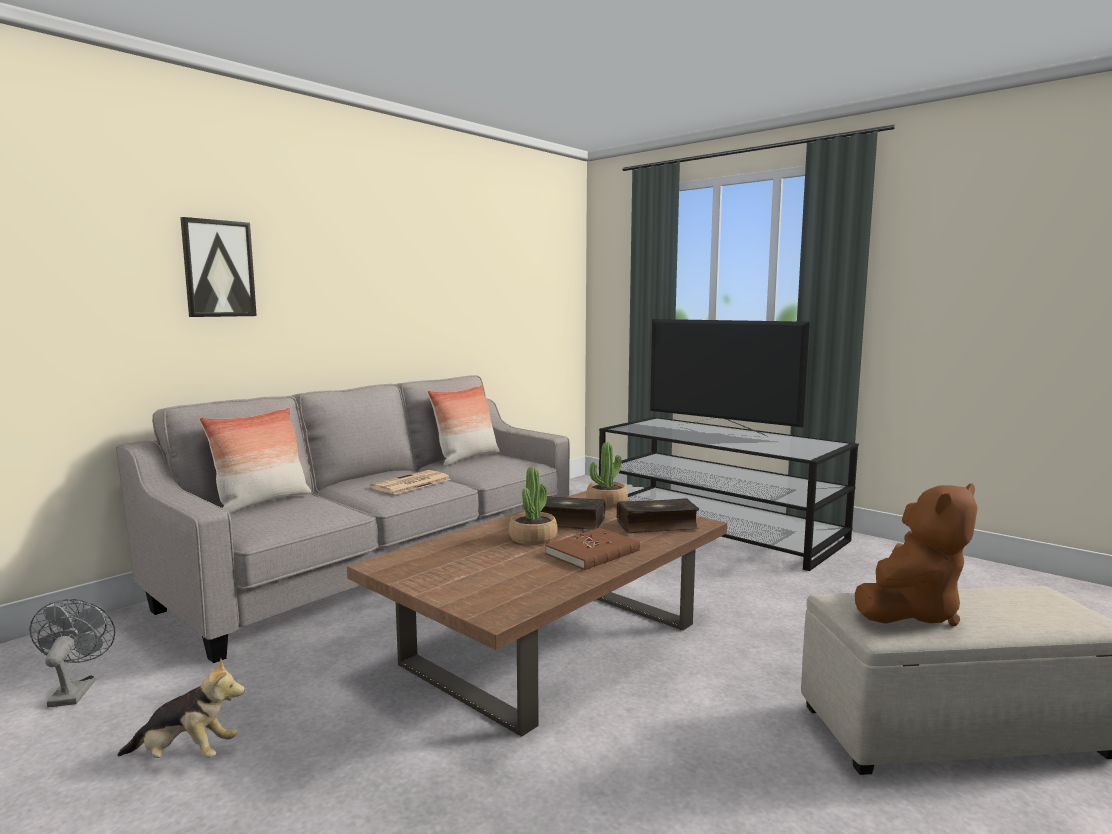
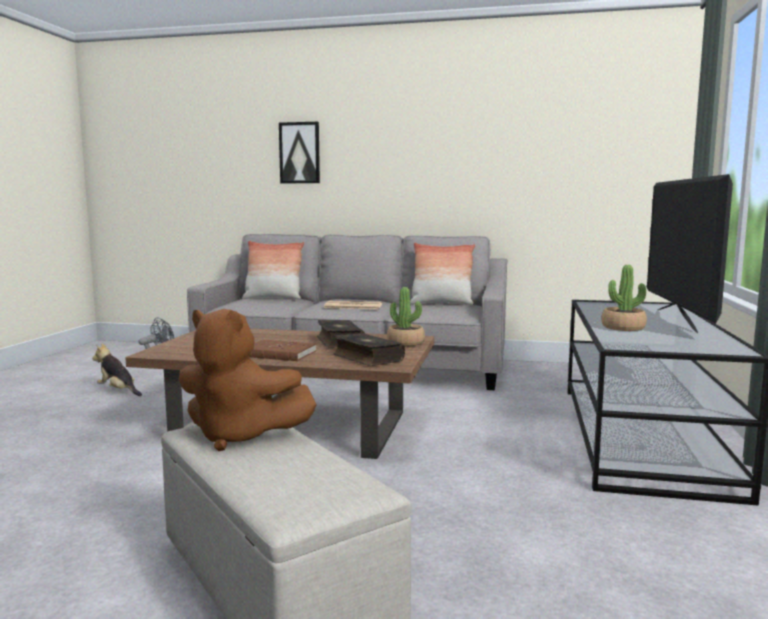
camera: 60 degrees right, 0 degrees up
plush toy [117,658,245,758] -> plush toy turned 150 degrees clockwise [92,343,142,396]
potted plant [509,466,558,545] -> potted plant moved to [601,265,647,331]

